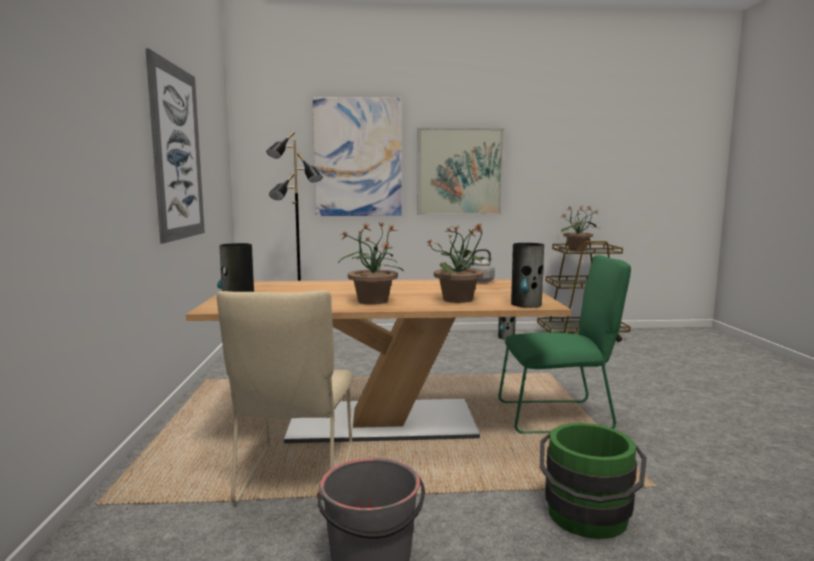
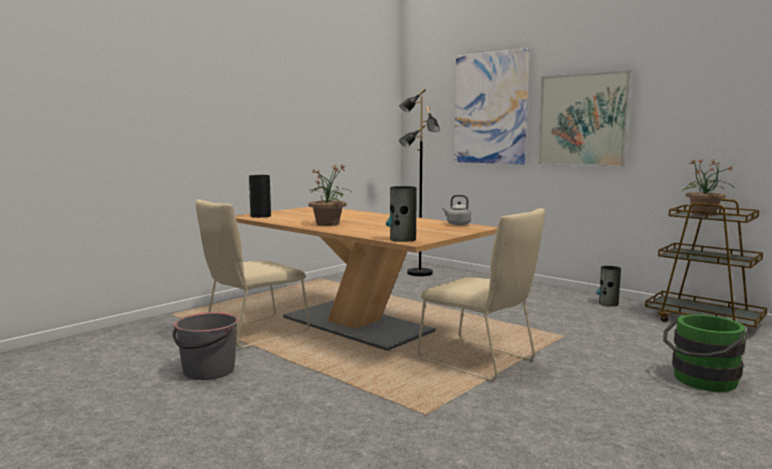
camera: 45 degrees right, 0 degrees up
picture [146,49,205,243] -> none
potted plant [425,224,492,303] -> none
green chair [498,255,631,434] -> beige chair [417,208,545,381]
green bucket [540,423,647,539] -> green bucket moved to [663,314,746,392]

